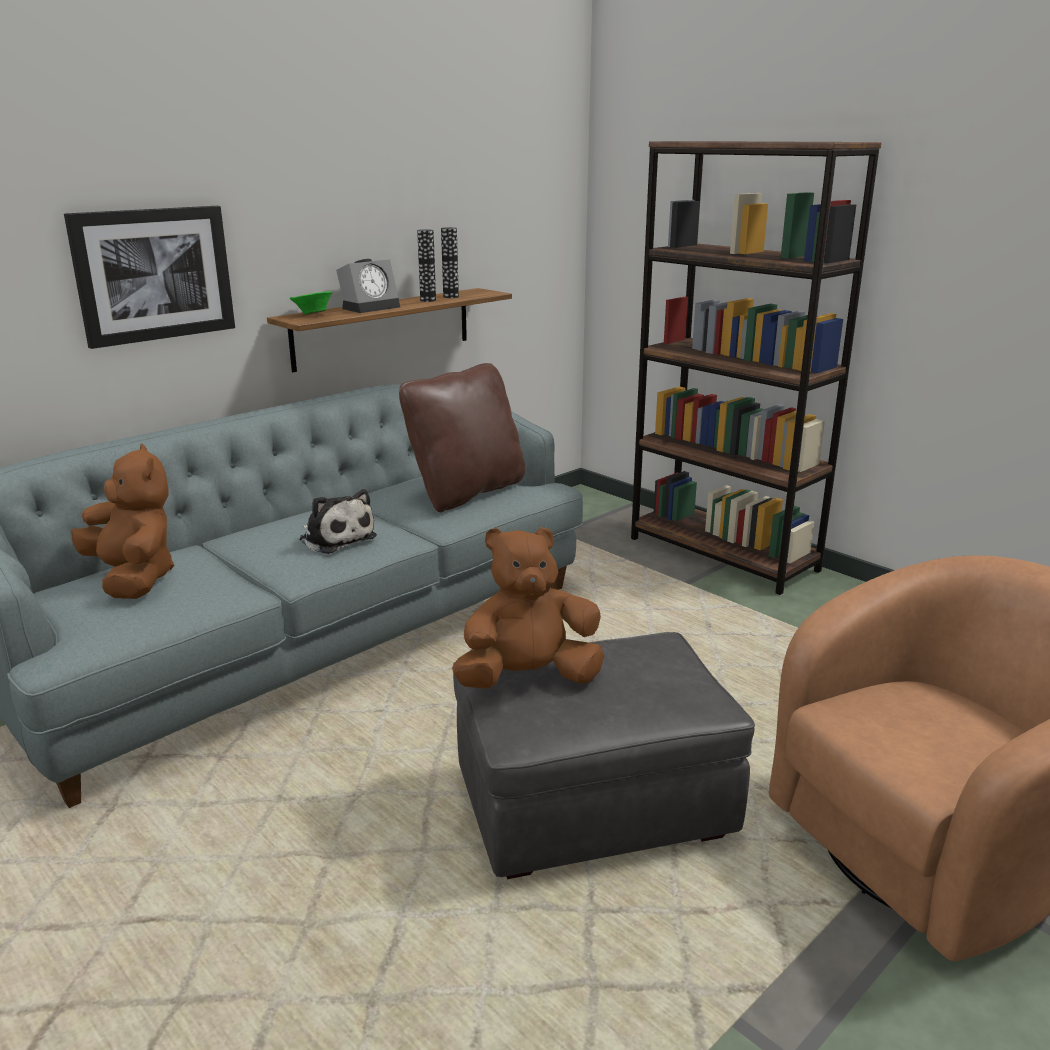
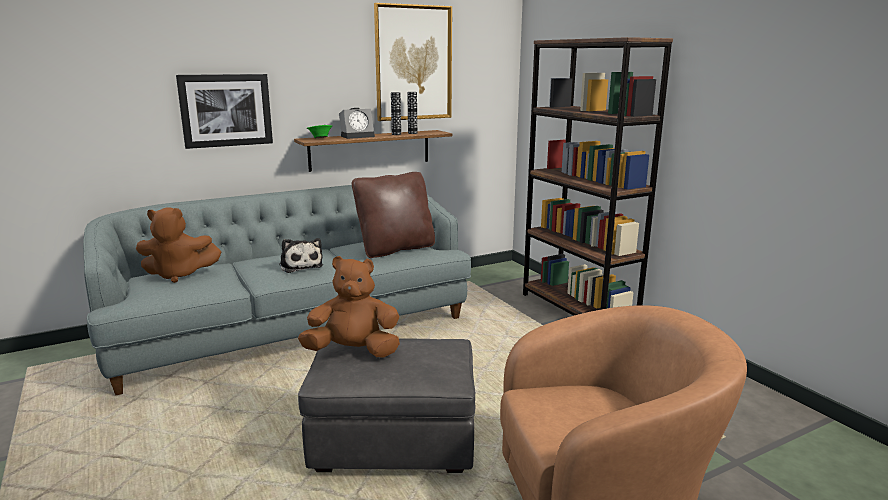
camera: 15 degrees right, 5 degrees down
brown plush toy [72,444,174,599] -> brown plush toy turned 105 degrees clockwise [136,207,222,283]
none -> picture [374,3,452,121]

